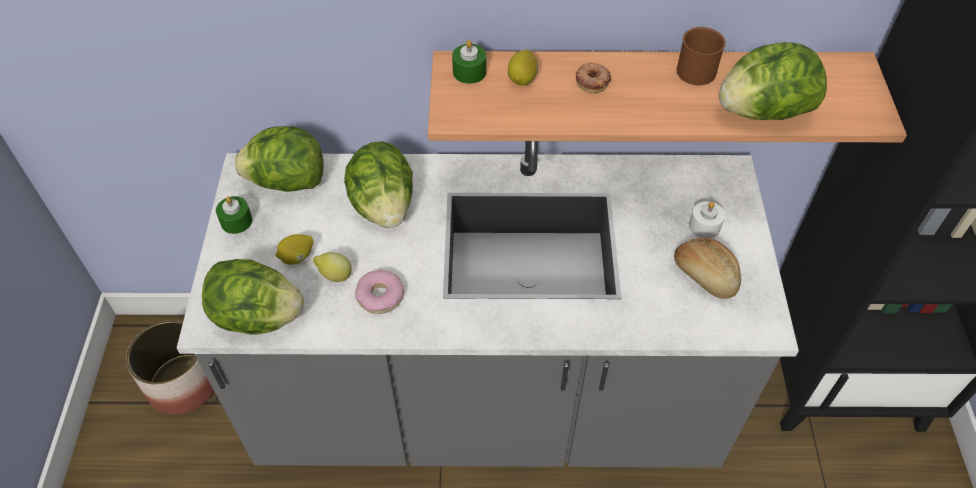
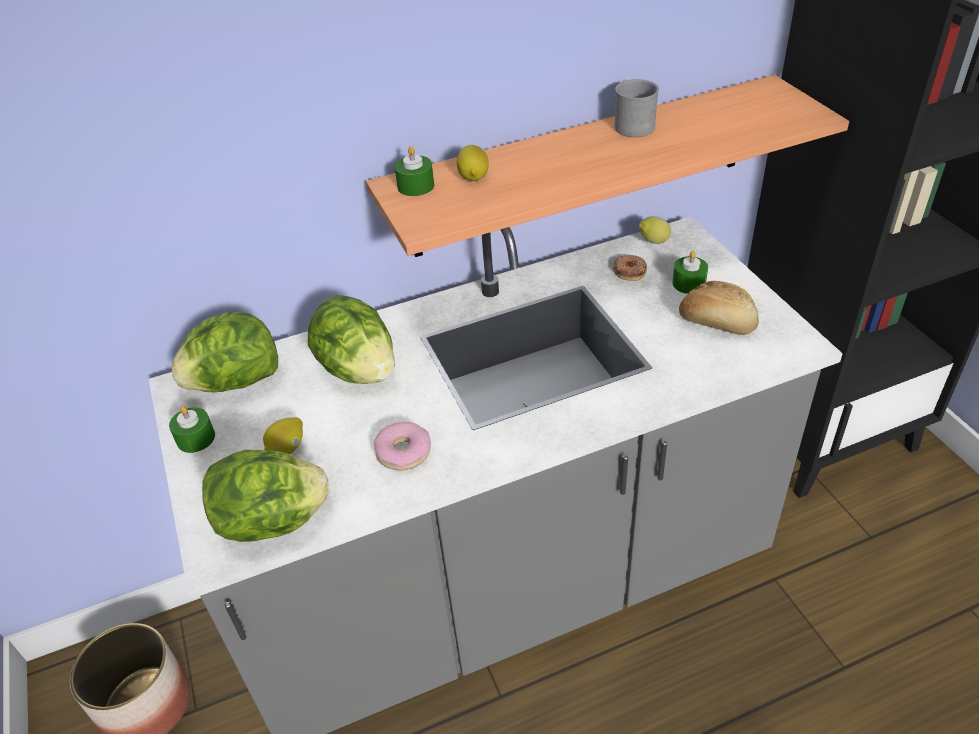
camera: 20 degrees left, 10 degrees down
lemon [313,252,352,282] -> lemon moved to [639,216,671,244]
donut [576,63,611,93] -> donut moved to [613,255,647,281]
brown mug [677,27,726,85] -> grey mug [614,79,659,137]
white candle [689,201,725,238] -> green candle [672,251,708,294]
lettuce [719,42,827,120] -> none

